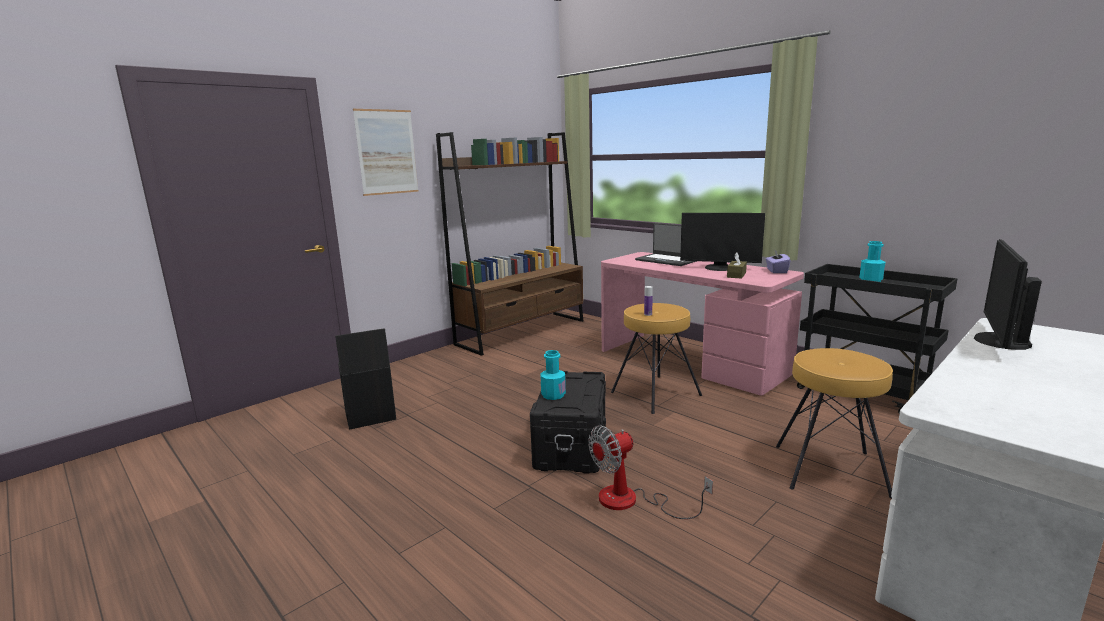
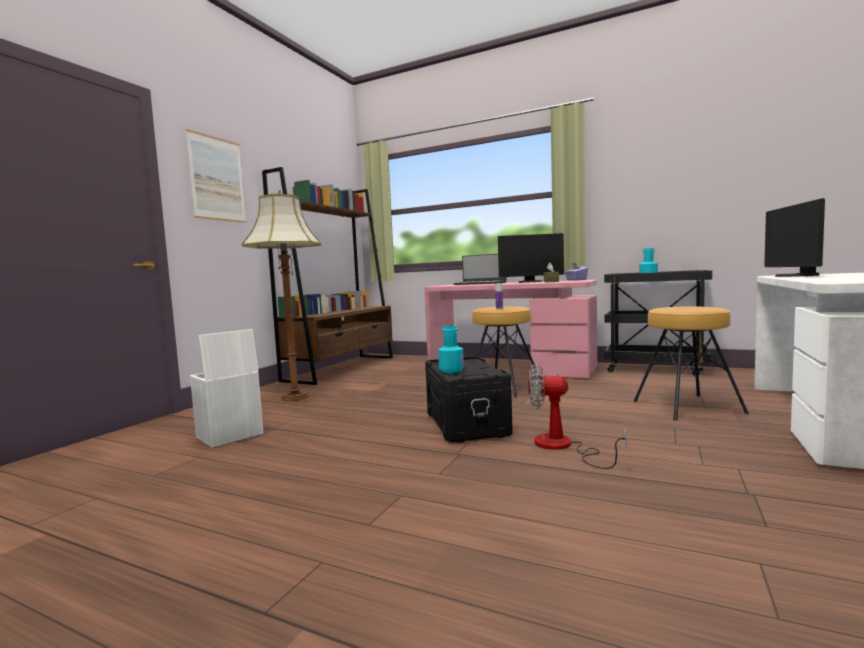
camera: 20 degrees left, 10 degrees down
black storage box [335,328,396,430] -> white storage box [190,329,263,448]
fan [588,425,713,519] -> fan turned 60 degrees clockwise [528,364,627,469]
none -> floor lamp [242,190,322,401]

